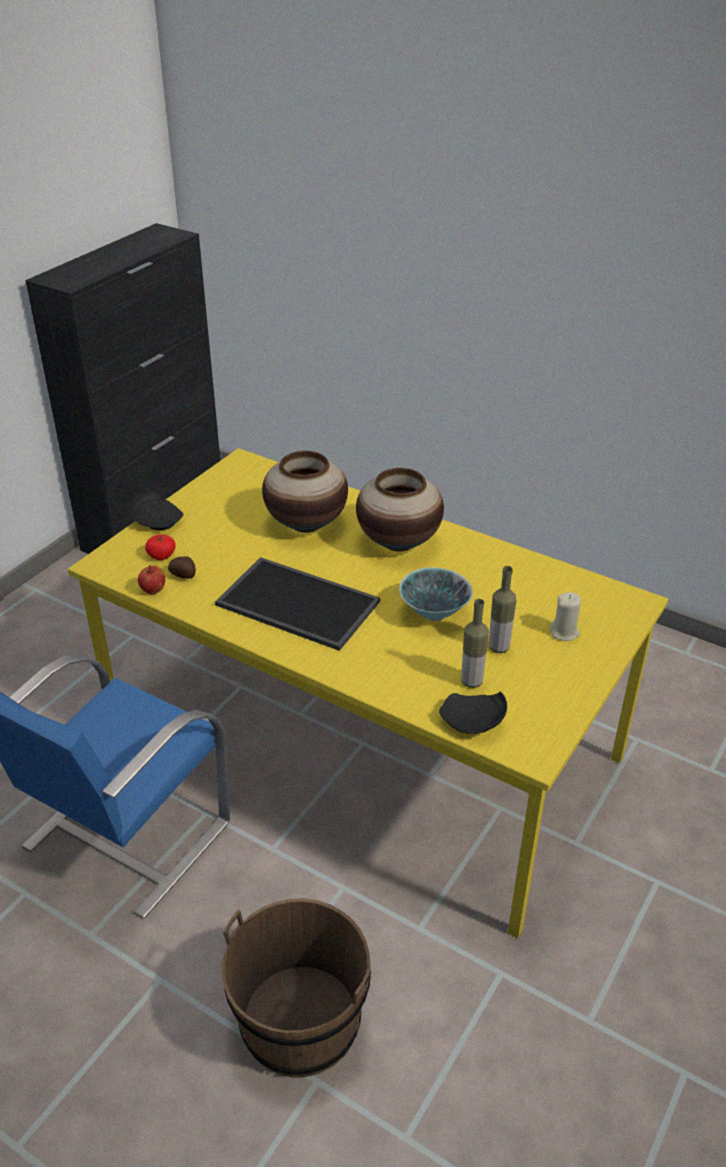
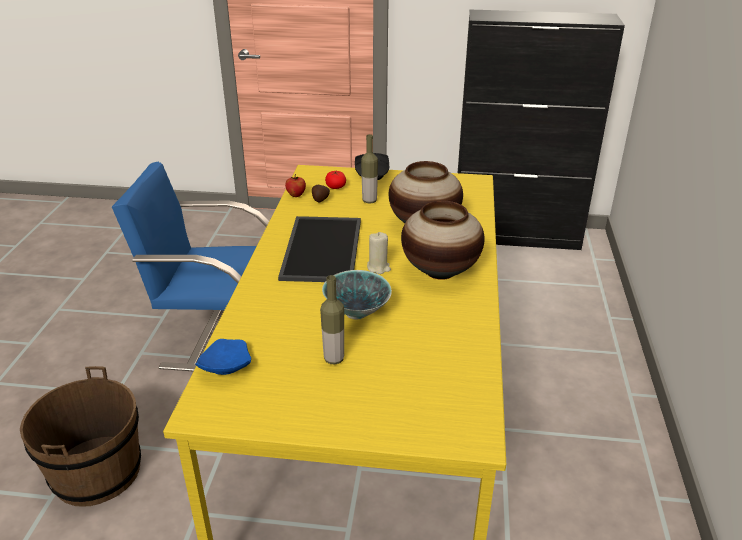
camera: 65 degrees right, 5 degrees down
black plate [439,692,507,734] -> blue plate [195,339,251,375]
bottle [461,599,489,688] -> bottle moved to [361,134,378,203]
beige candle [550,592,581,641] -> beige candle moved to [367,232,391,274]

